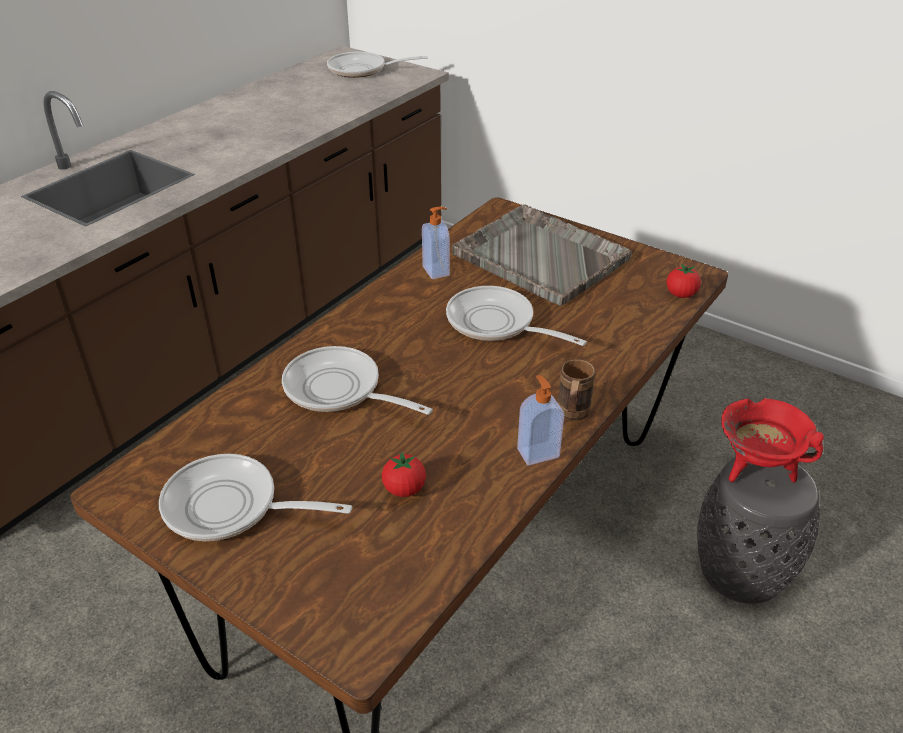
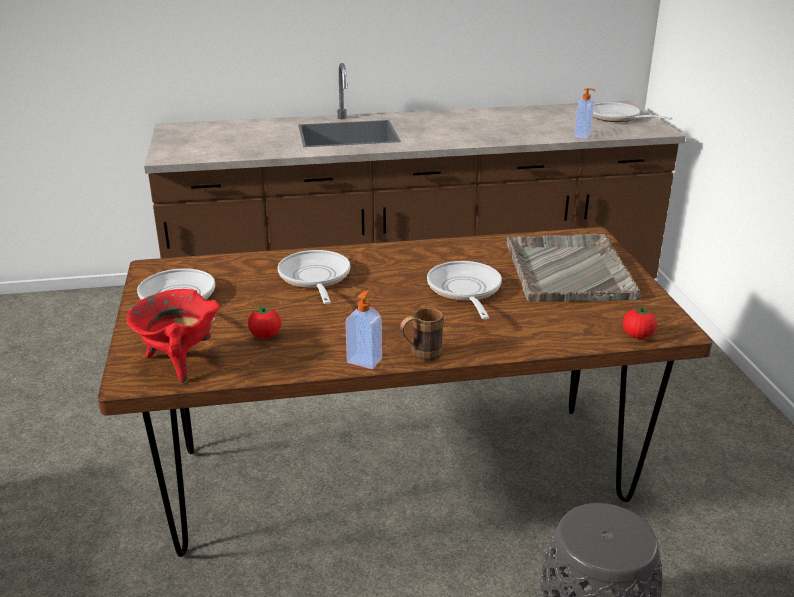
camera: 45 degrees right, 10 degrees down
soap dispenser [422,207,450,279] -> soap dispenser moved to [574,88,596,139]
red cooking pot [721,398,824,483] -> red cooking pot moved to [126,289,219,383]

